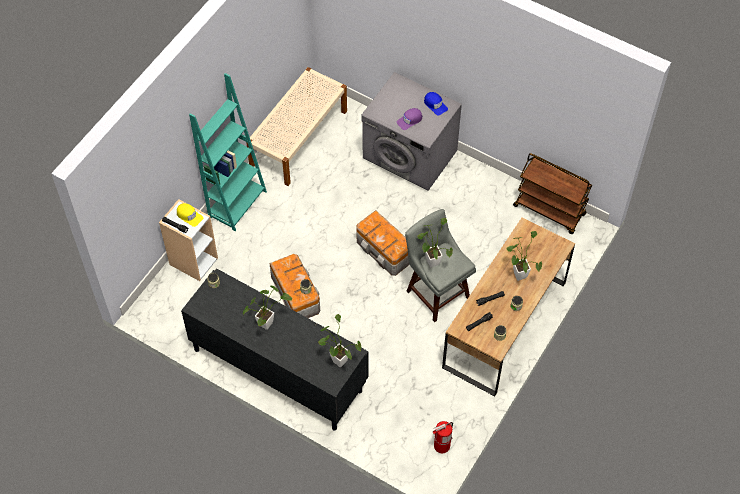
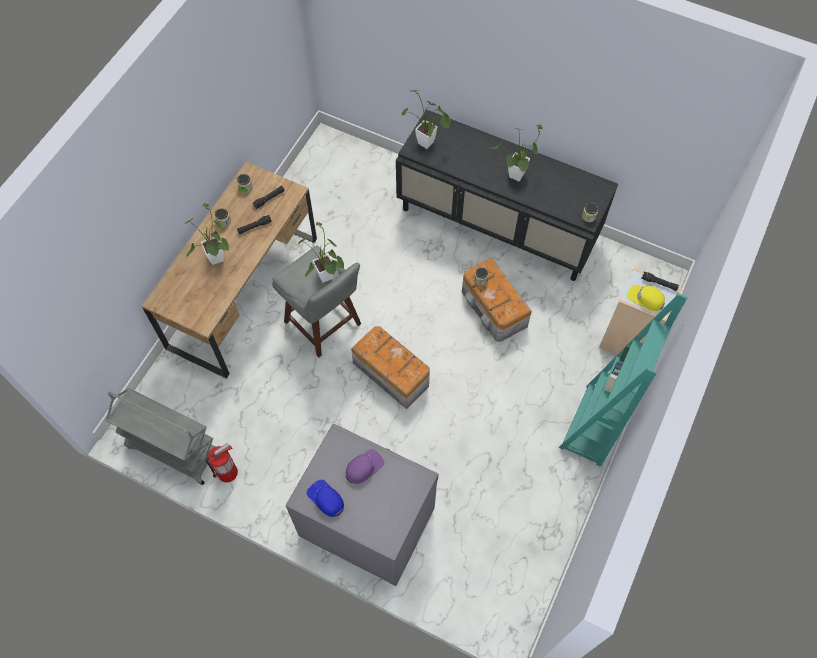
camera: 175 degrees right, 5 degrees up
beige bench [246,67,347,186] -> none
fire extinguisher [433,421,453,453] -> fire extinguisher moved to [206,443,238,483]
brown cart [513,153,592,234] -> grey cart [106,388,216,485]

